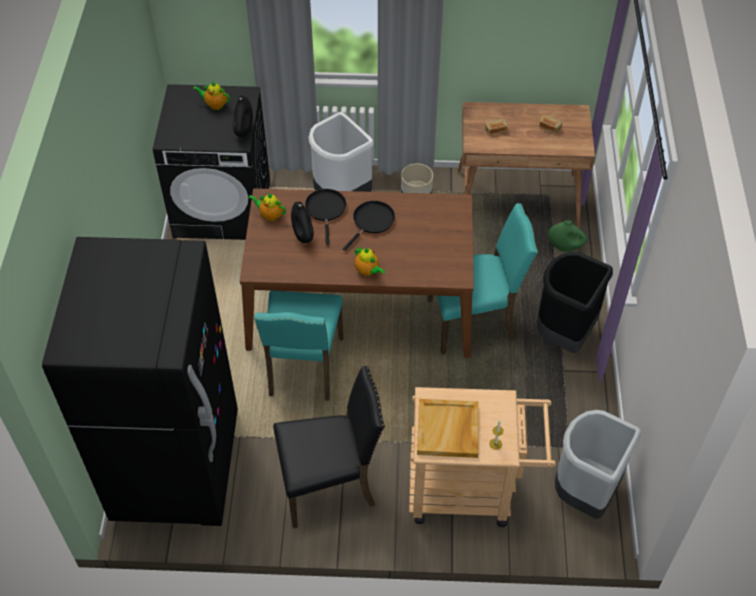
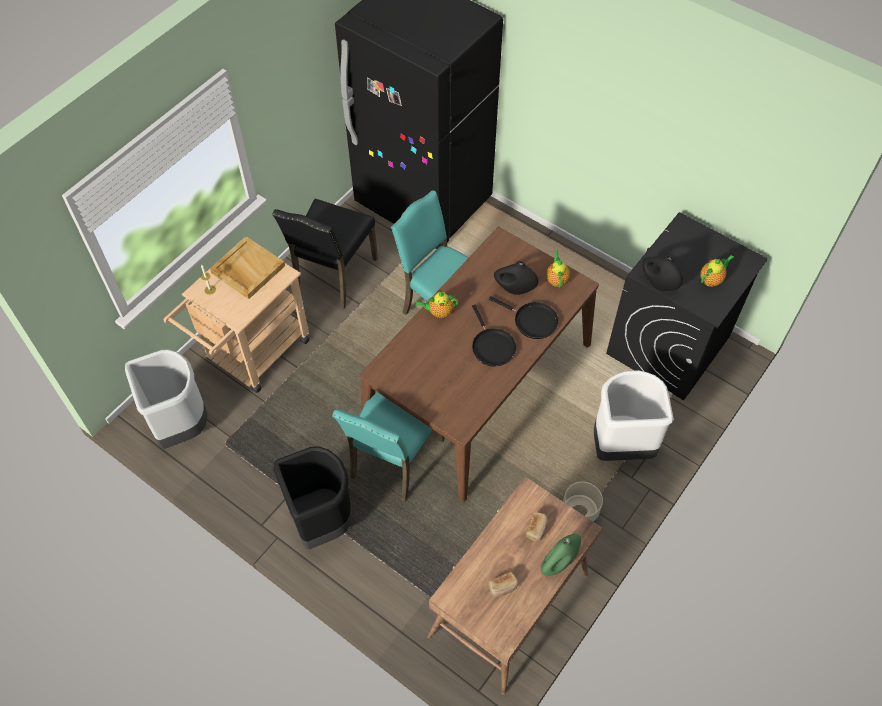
camera: 125 degrees right, 5 degrees up
teapot [248,193,286,221] -> teapot turned 60 degrees counterclockwise [546,250,570,288]
green vase [548,220,587,252] -> green vase moved to [541,534,581,576]

